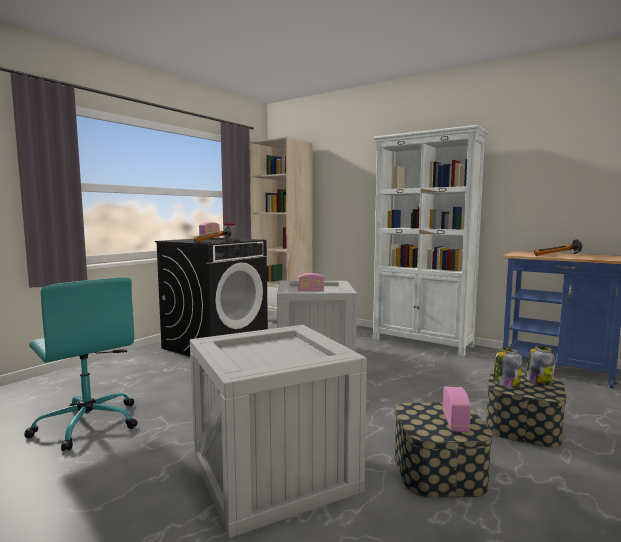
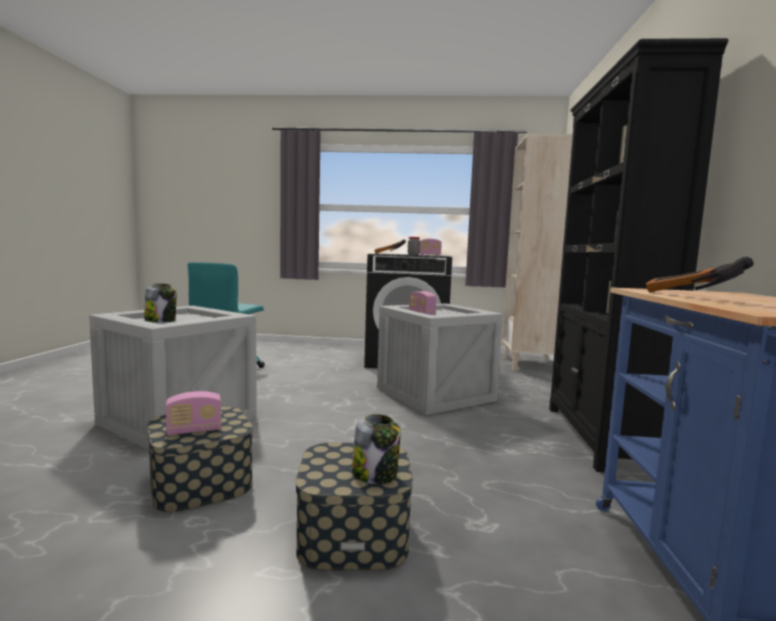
camera: 60 degrees right, 0 degrees up
white bookcase [373,125,488,356] -> black bookcase [549,38,728,473]
jar [493,348,522,388] -> jar moved to [144,283,176,322]

